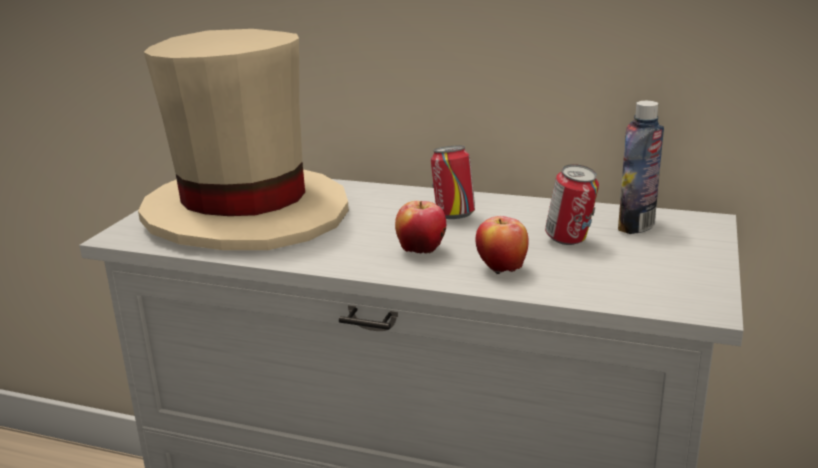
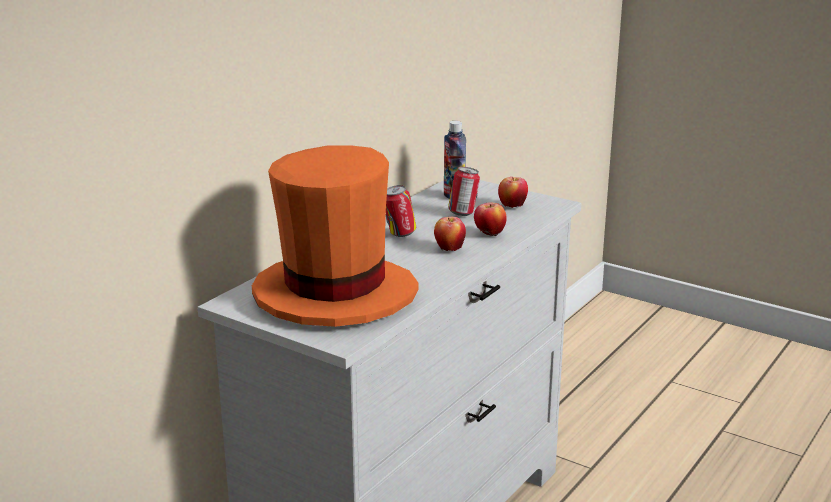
camera: 75 degrees left, 0 degrees up
beige hat [138,29,349,250] -> orange hat [252,145,418,327]
none -> apple [498,177,528,208]

